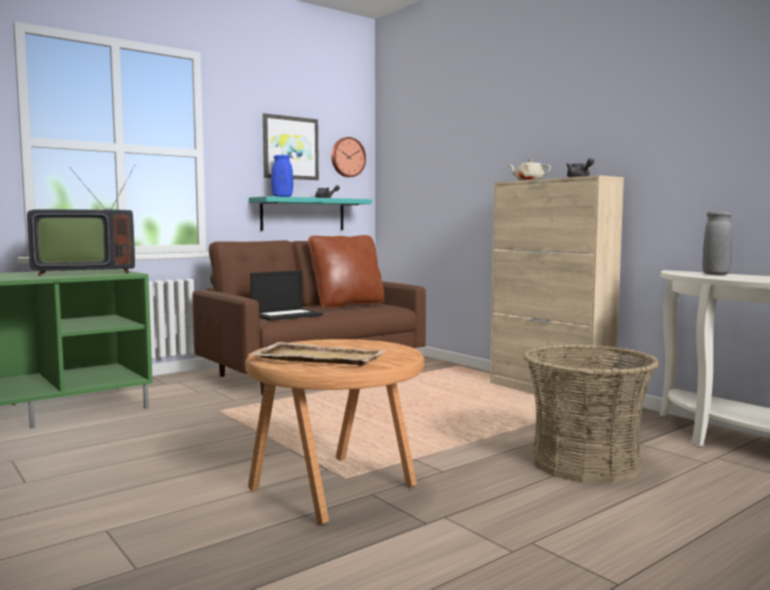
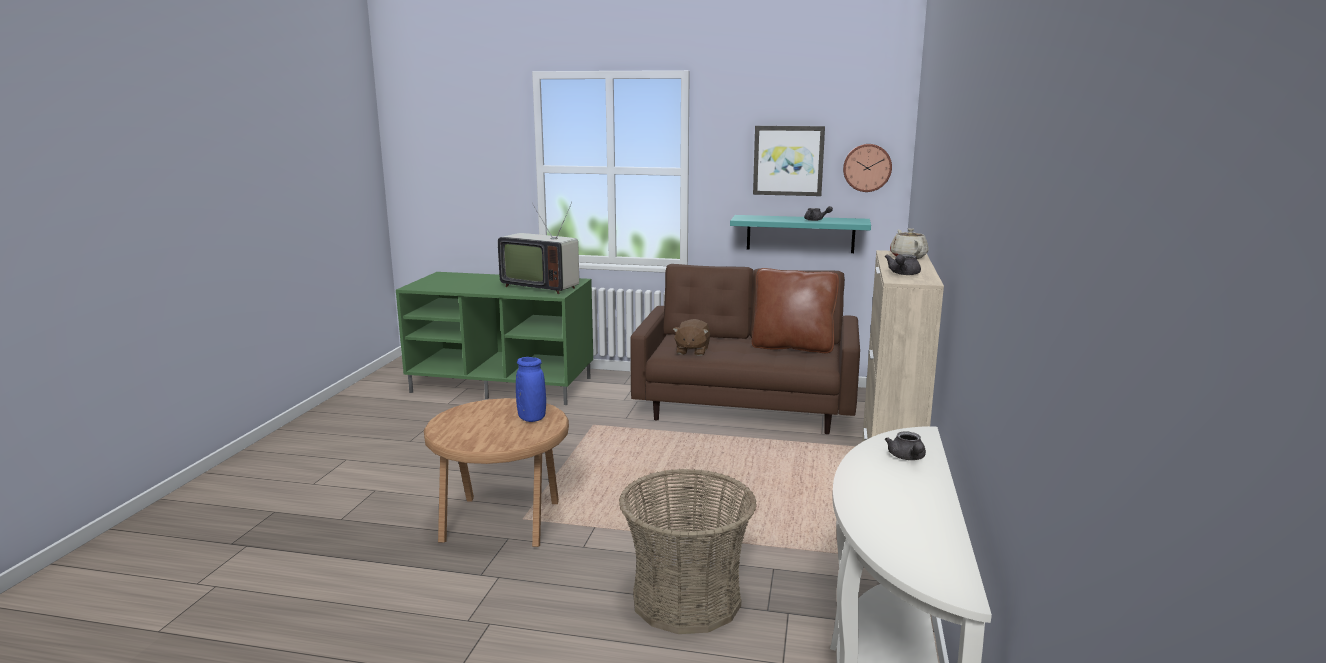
camera: 50 degrees right, 10 degrees up
beige tray [248,342,386,366] -> none
laptop [250,270,323,321] -> brown plush toy [673,319,710,356]
blue vase [271,155,293,197] -> blue vase moved to [516,357,546,422]
grey vase [702,211,733,275] -> grey teapot [885,431,926,460]

